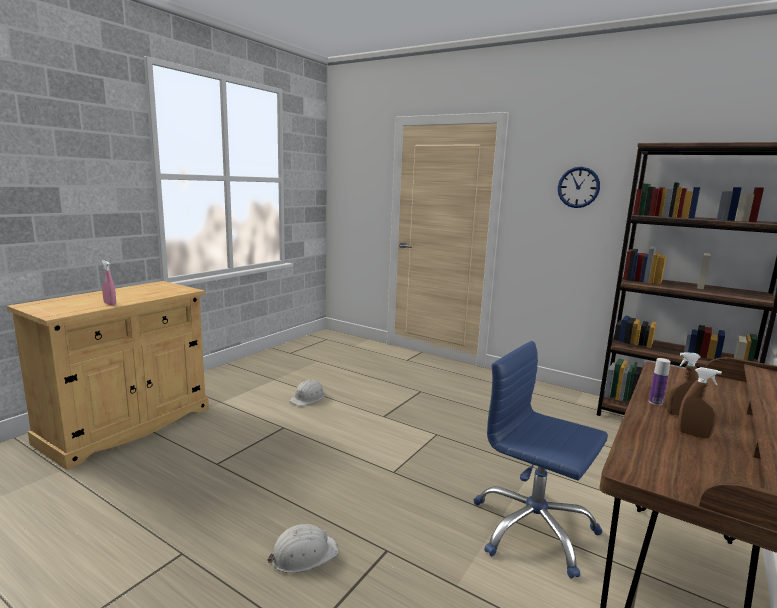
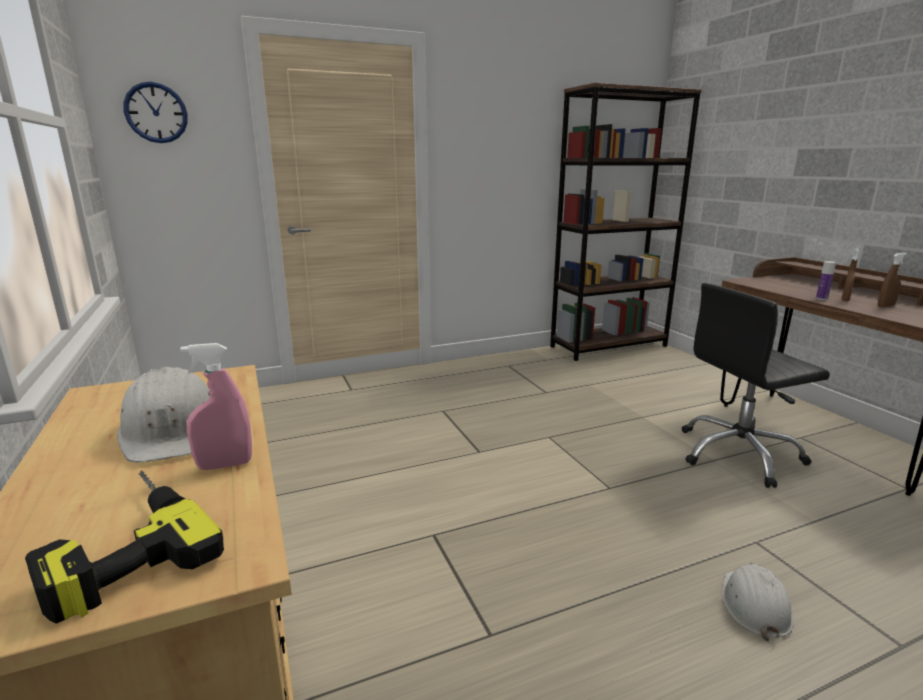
camera: 55 degrees left, 5 degrees up
white hard hat [289,379,325,406] -> white hard hat moved to [117,367,210,462]
blue office chair [474,341,608,579] -> black office chair [682,283,830,488]
wall clock [558,167,600,208] -> wall clock moved to [123,82,188,143]
none -> power drill [25,471,224,624]

